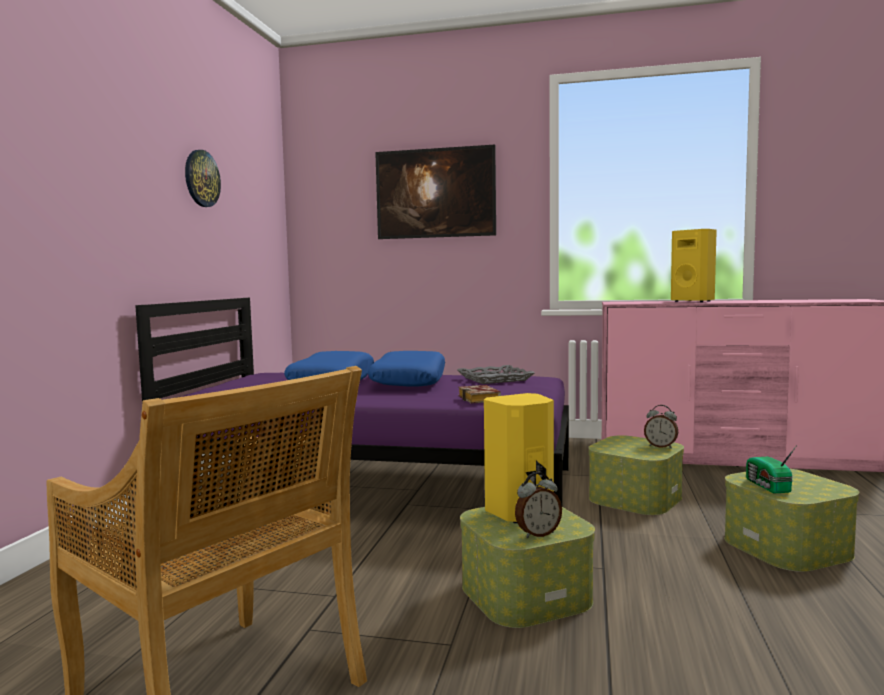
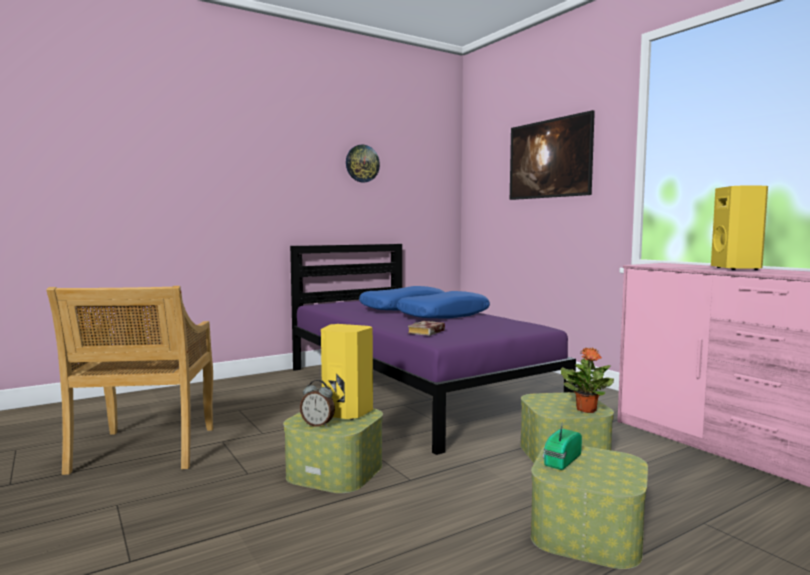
camera: 45 degrees right, 0 degrees up
grey tray [457,365,535,384] -> none
alarm clock [644,405,678,448] -> potted plant [560,347,614,413]

